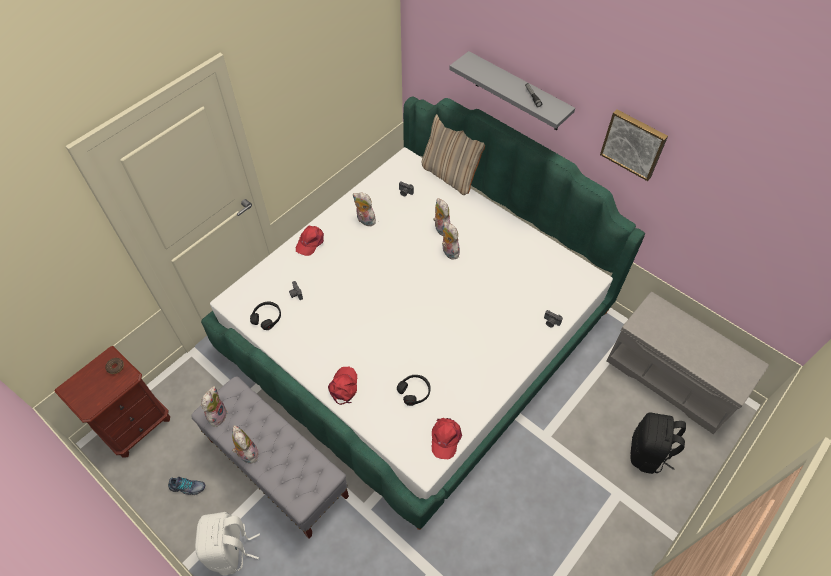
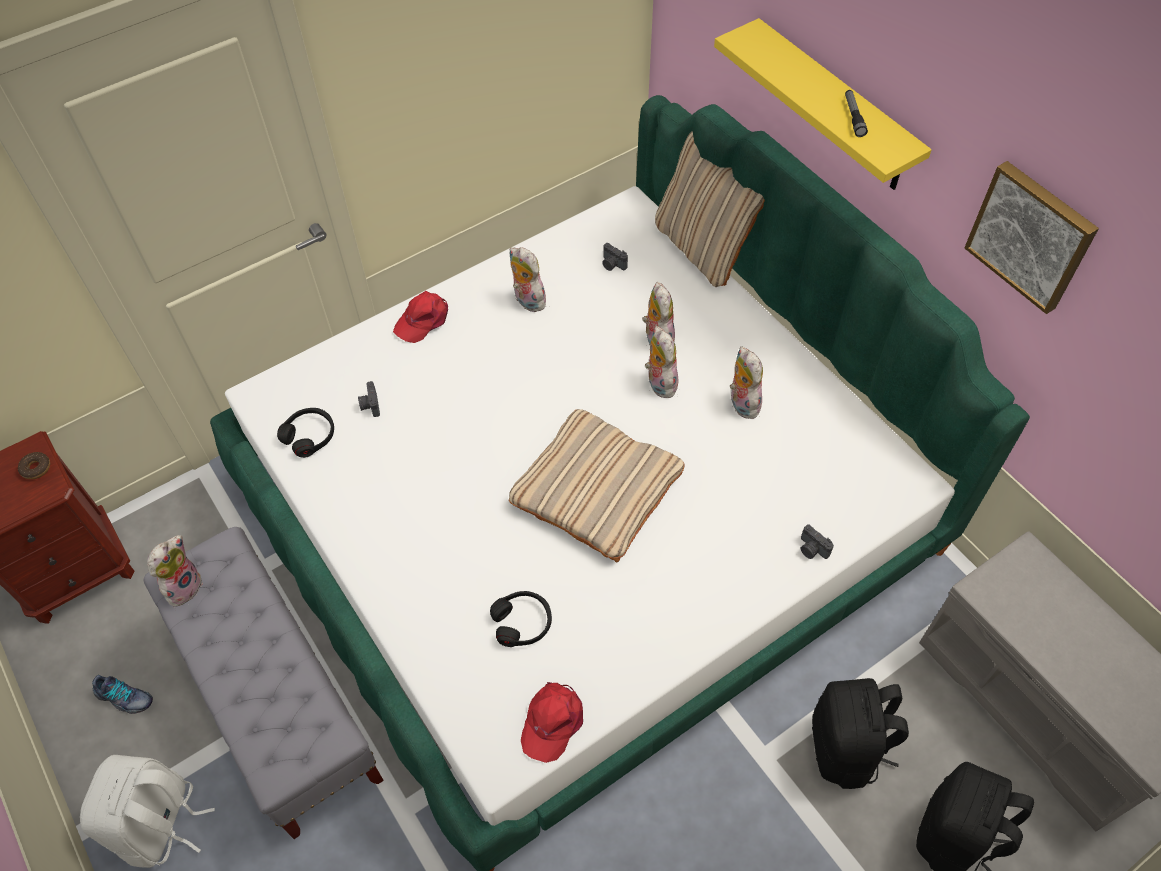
camera: 15 degrees right, 0 degrees up
plush toy [232,425,258,464] -> plush toy moved to [730,346,763,419]
red cap [328,367,357,405] -> none
grey shelf [449,51,575,130] -> yellow shelf [714,18,932,190]
none -> beige pillow [509,409,684,562]
none -> black backpack [812,678,909,789]

